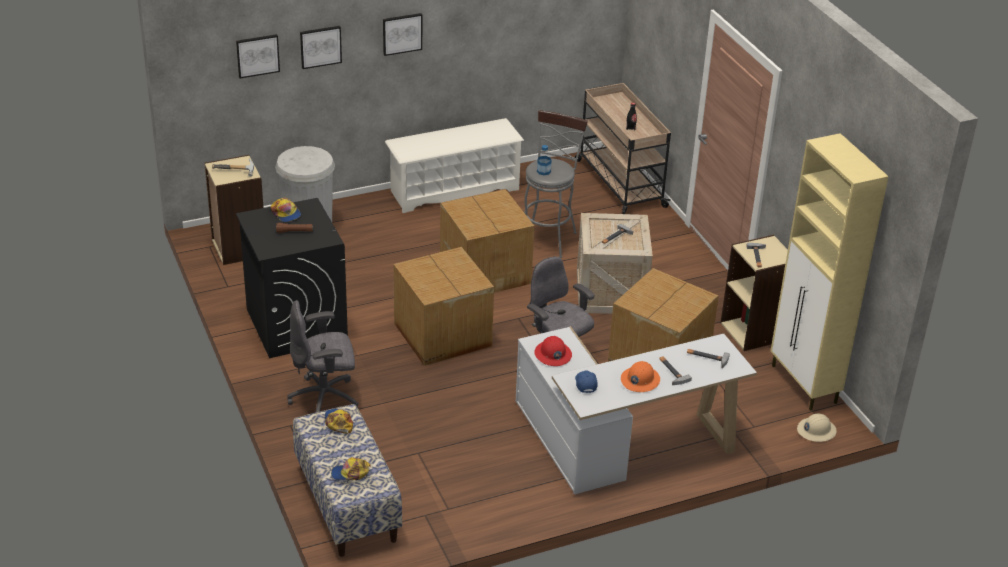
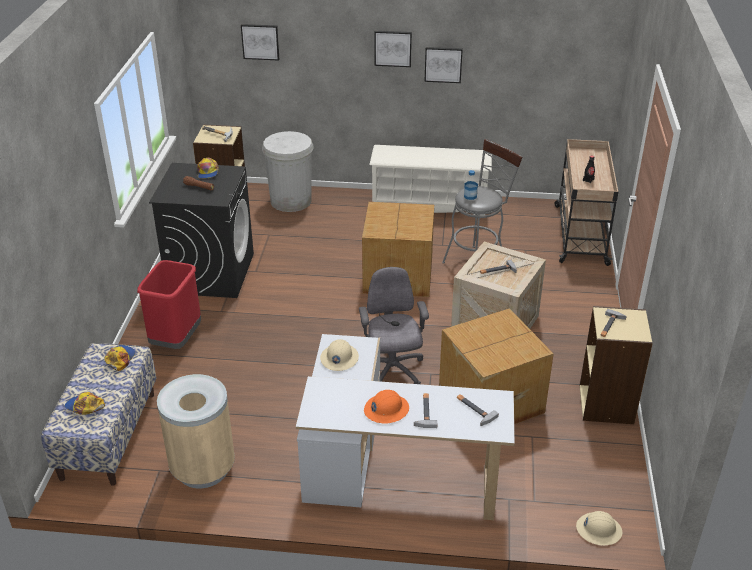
camera: 30 degrees right, 0 degrees up
grey office chair [287,300,358,413] -> red trash can [137,260,201,349]
picture [300,26,342,69] -> picture moved to [424,47,463,83]
cardboard box [393,247,494,366] -> none
red hard hat [534,336,572,366] -> beige hard hat [320,339,359,371]
blue cap [575,370,598,393] -> none
beige cabinet [771,133,889,411] -> none
none -> beige trash can [157,374,235,488]

